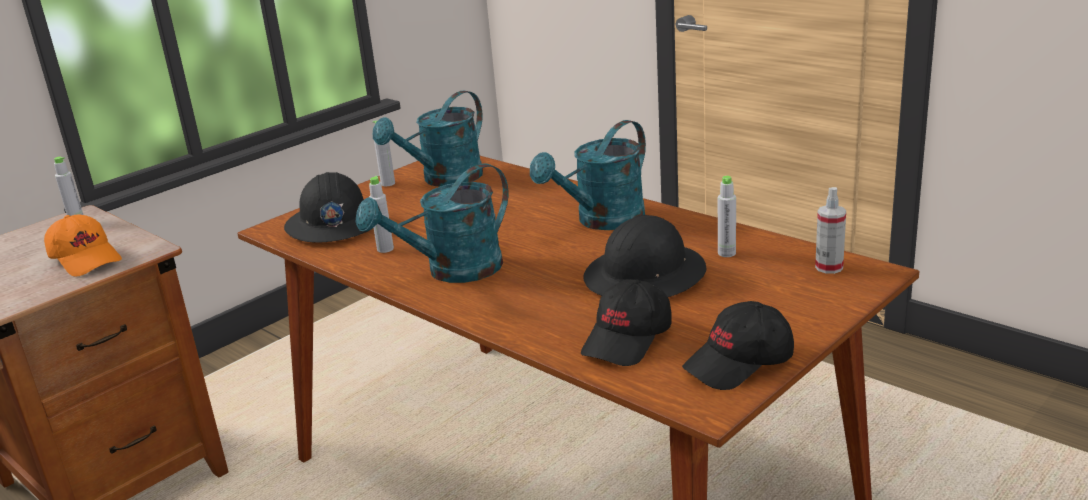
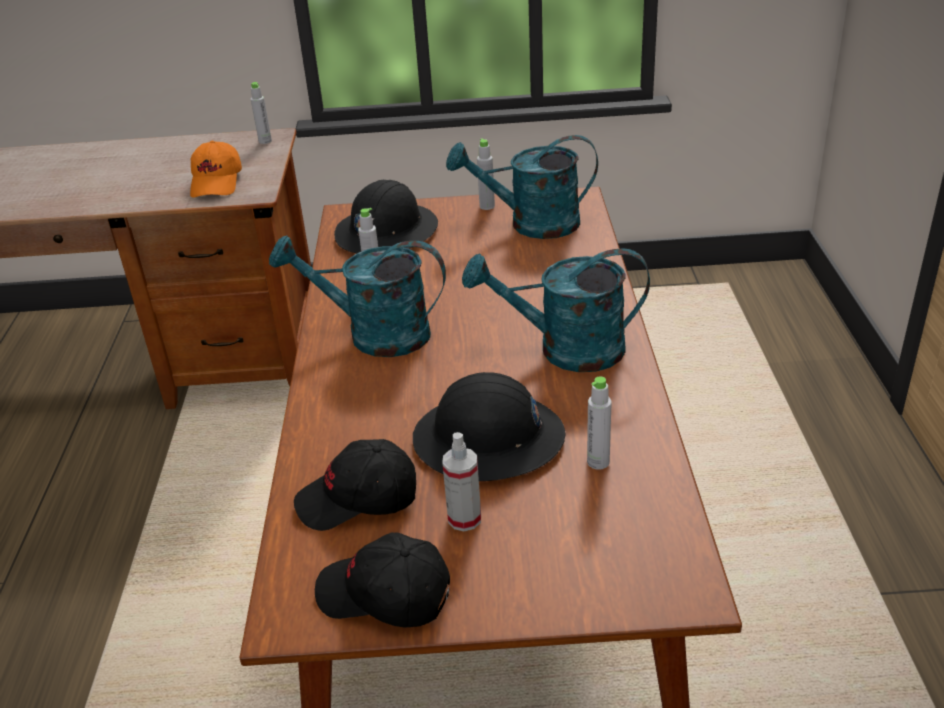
camera: 45 degrees right, 10 degrees up
spray bottle [815,187,846,274] -> spray bottle moved to [442,432,481,531]

